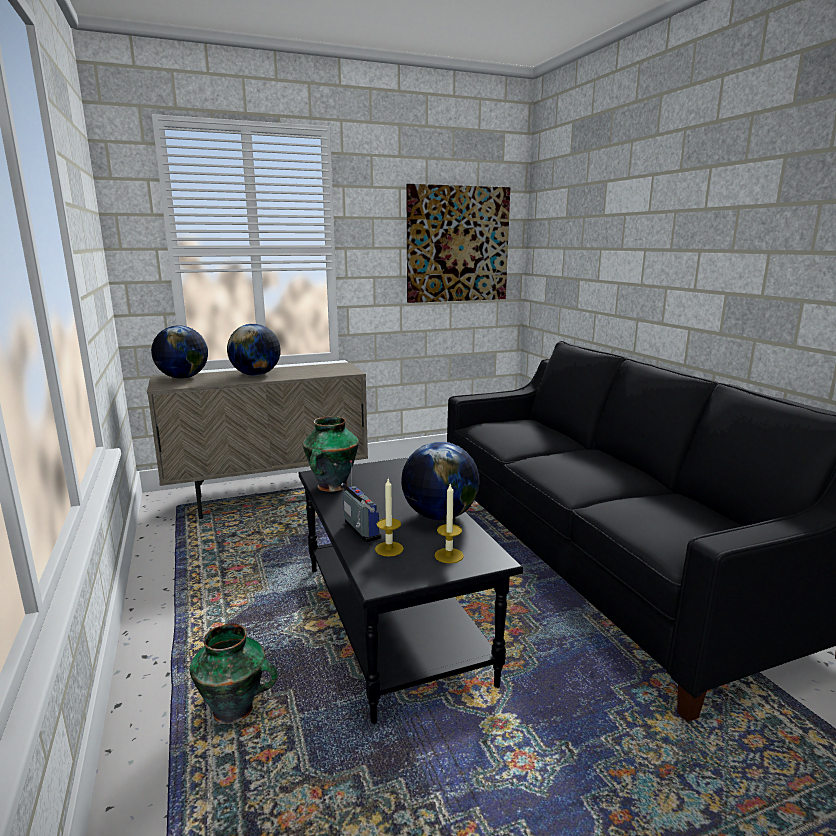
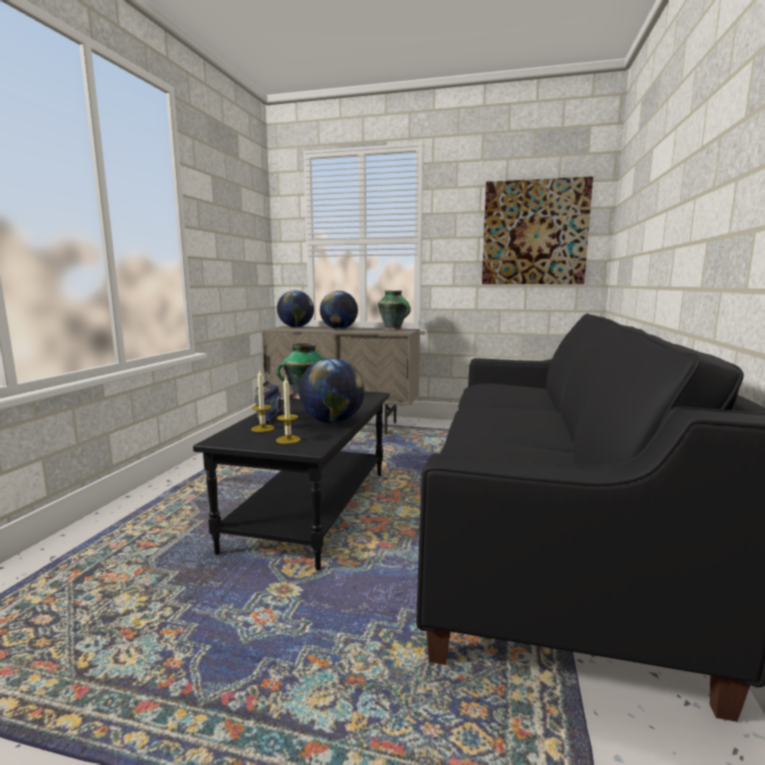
camera: 35 degrees right, 5 degrees down
vase [190,623,278,724] -> vase moved to [378,291,411,330]

